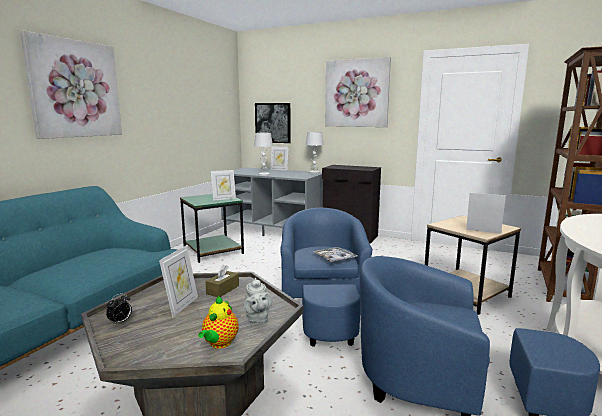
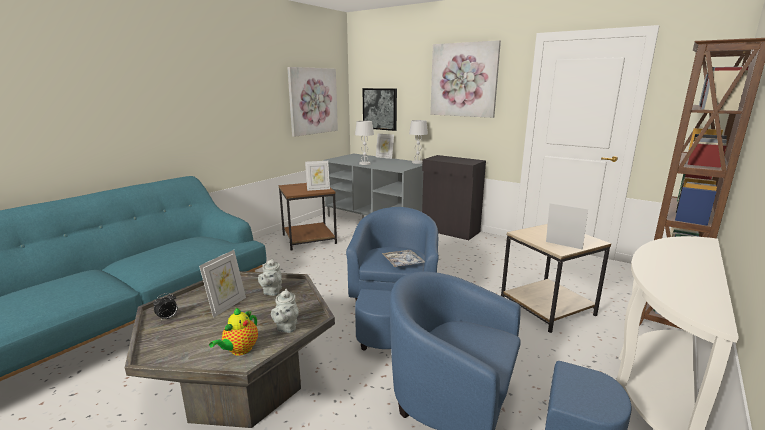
camera: 10 degrees right, 5 degrees up
picture [20,31,122,139] -> picture moved to [287,67,338,137]
green side table [180,194,244,263] -> brown side table [279,183,337,251]
brown tissue box [205,265,239,297] -> grey teapot [258,258,282,296]

